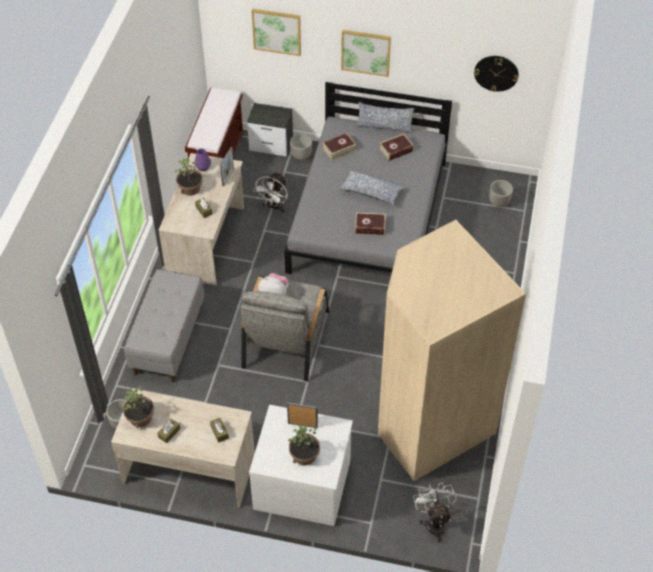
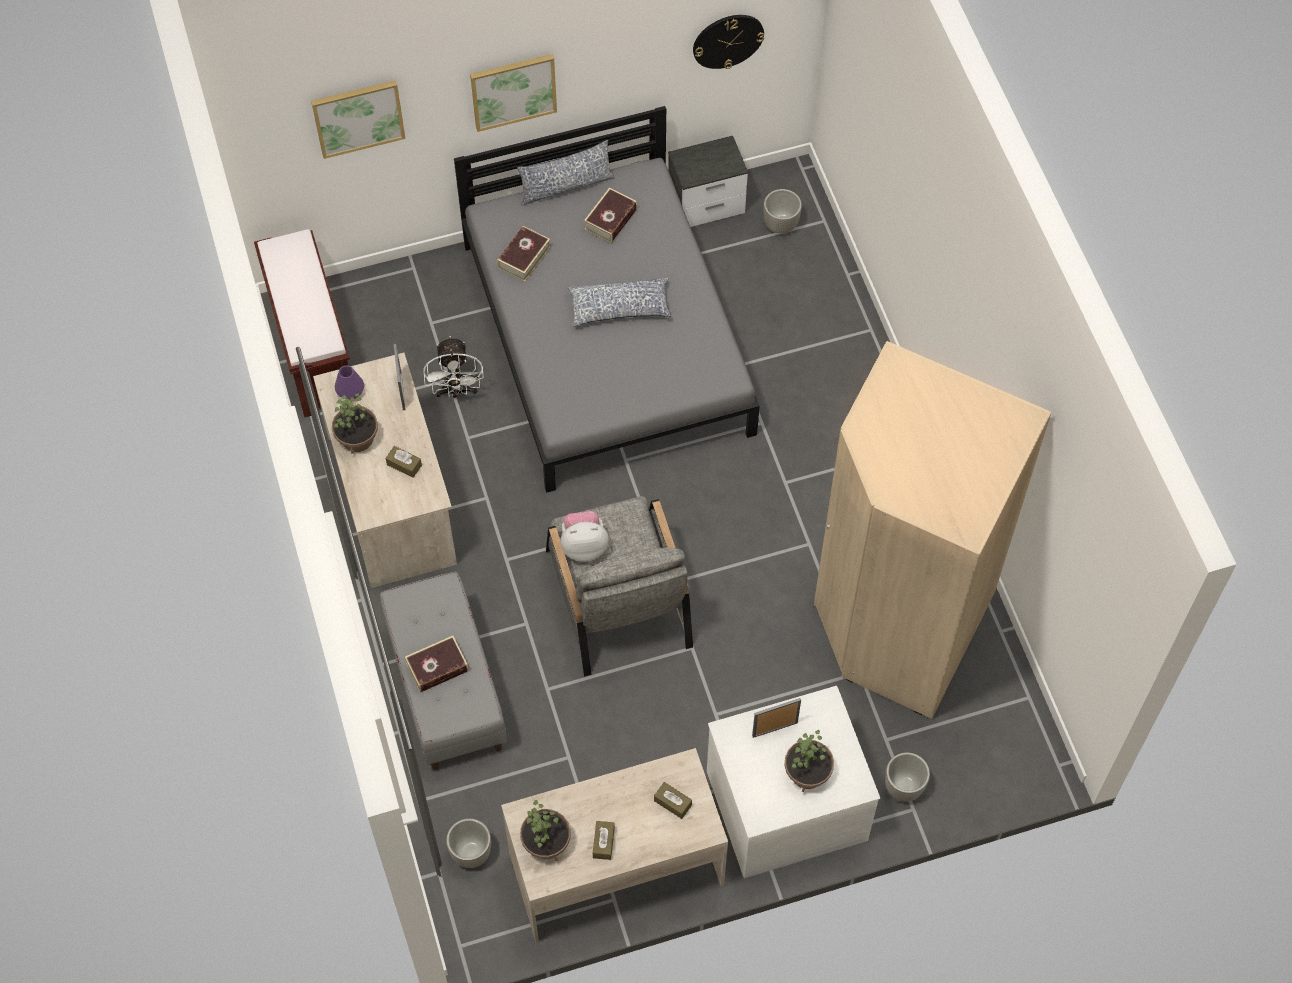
camera: 30 degrees left, 10 degrees up
nightstand [247,103,293,156] -> nightstand moved to [668,136,748,227]
planter [290,134,312,160] -> planter moved to [885,752,930,802]
book [355,213,386,235] -> book moved to [405,636,469,693]
white fan [413,483,457,542] -> none

